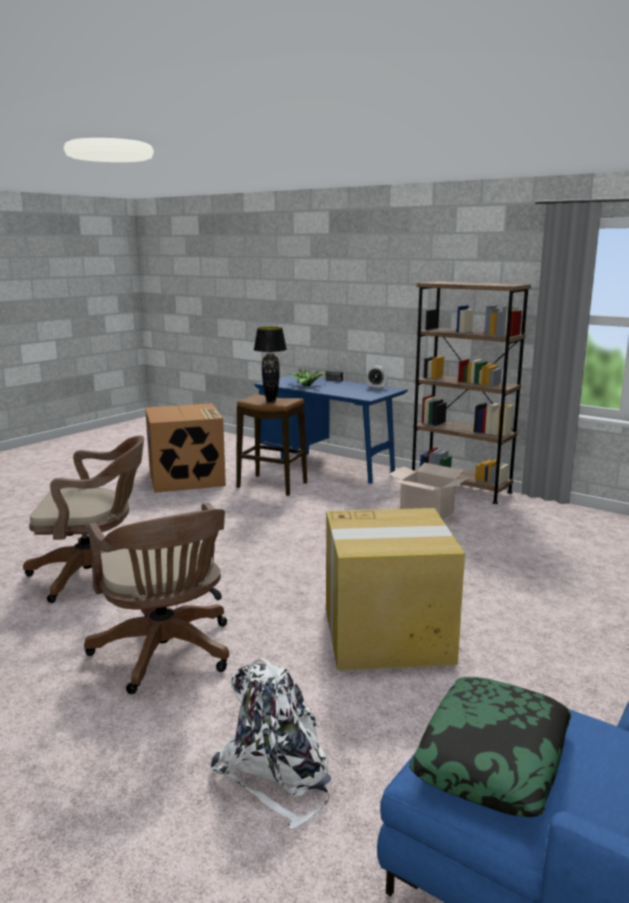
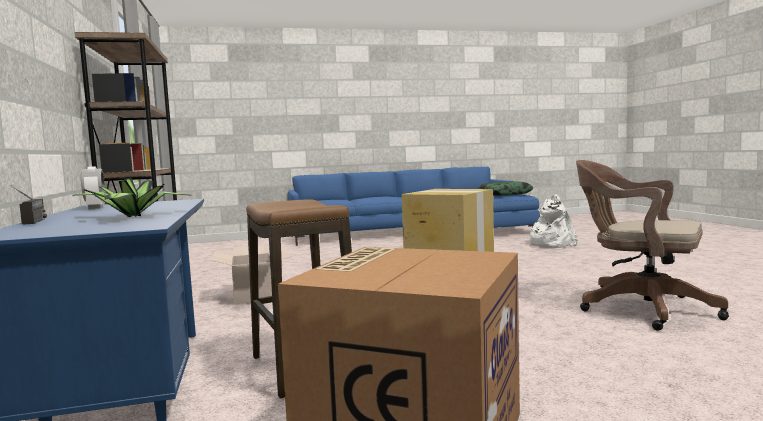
camera: 140 degrees left, 10 degrees down
brown office chair [84,503,229,694] -> none
black table lamp [254,327,287,402] -> none

